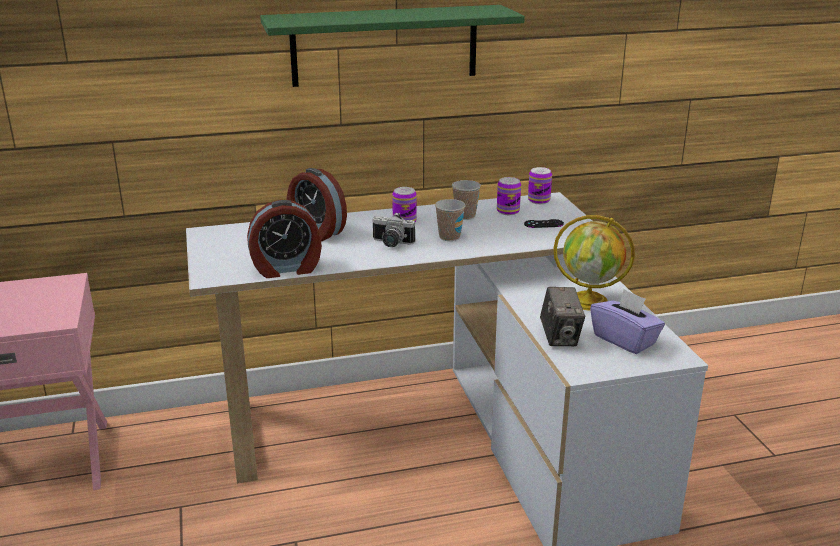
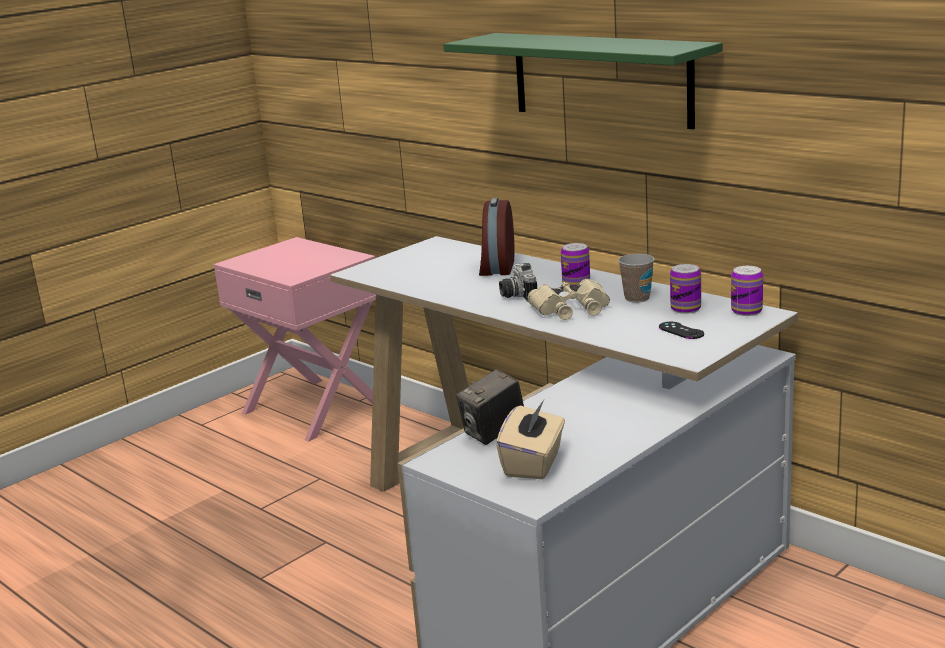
camera: 60 degrees right, 5 degrees down
alarm clock [247,200,322,278] -> none
cup [435,199,466,241] -> beige binoculars [528,279,610,320]
globe [553,215,635,311] -> none
purple tissue box [590,289,665,354] -> beige tissue box [496,400,565,479]

